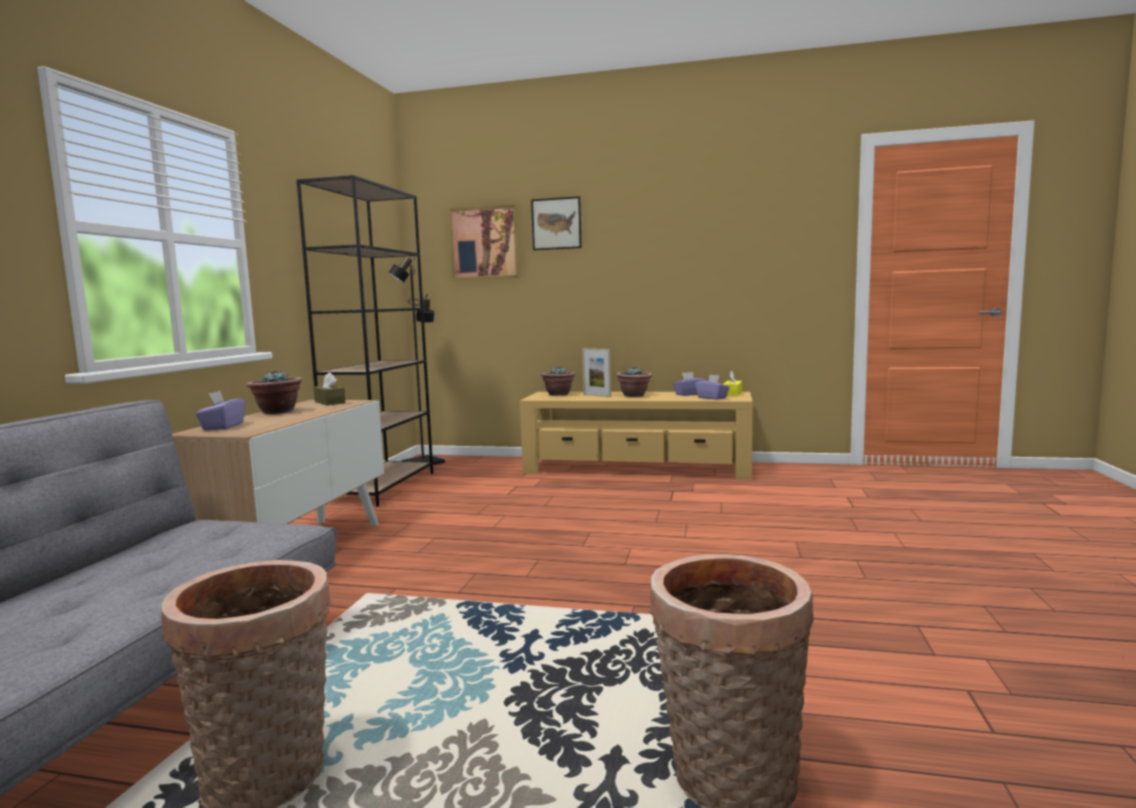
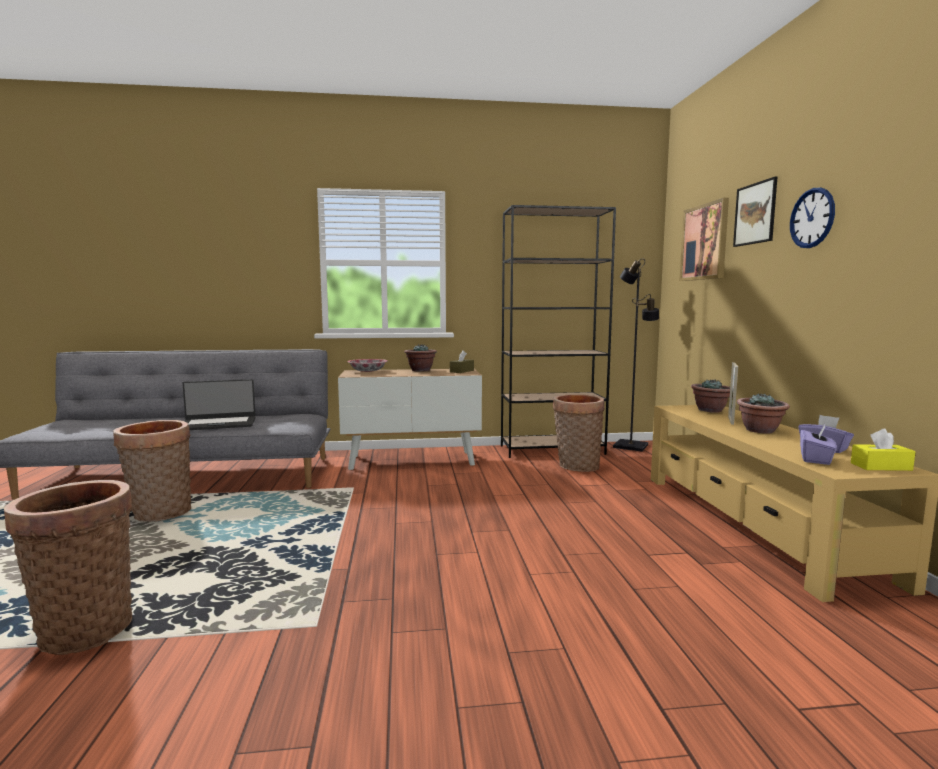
camera: 70 degrees right, 0 degrees up
purple tissue box [196,391,245,430] -> bowl [347,359,388,372]
none -> laptop [183,379,255,430]
none -> basket [553,394,605,472]
none -> wall clock [790,188,835,248]

